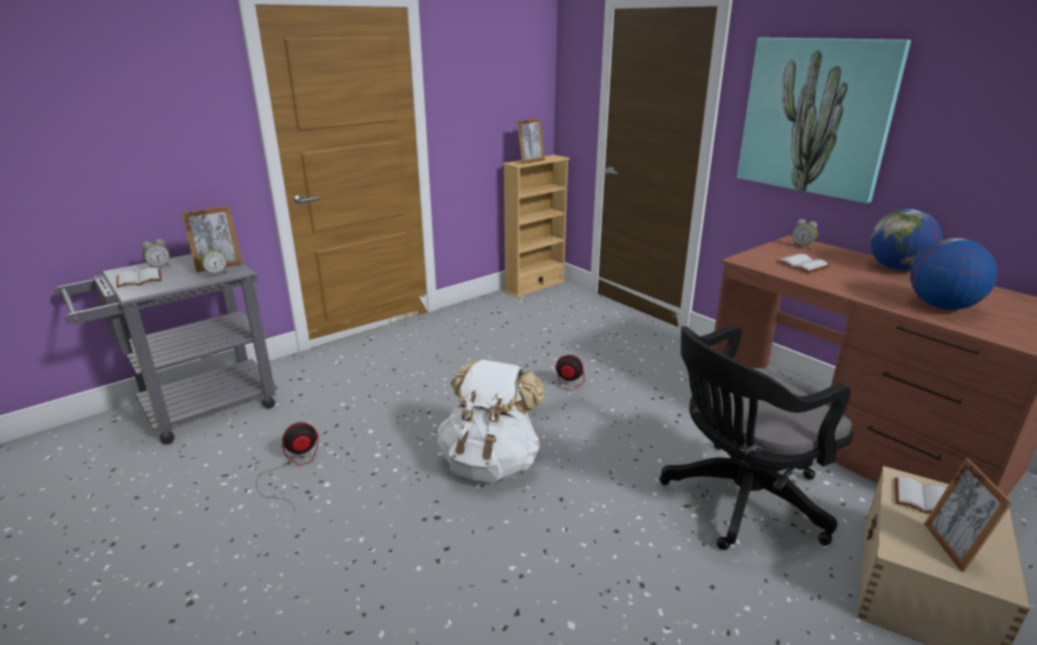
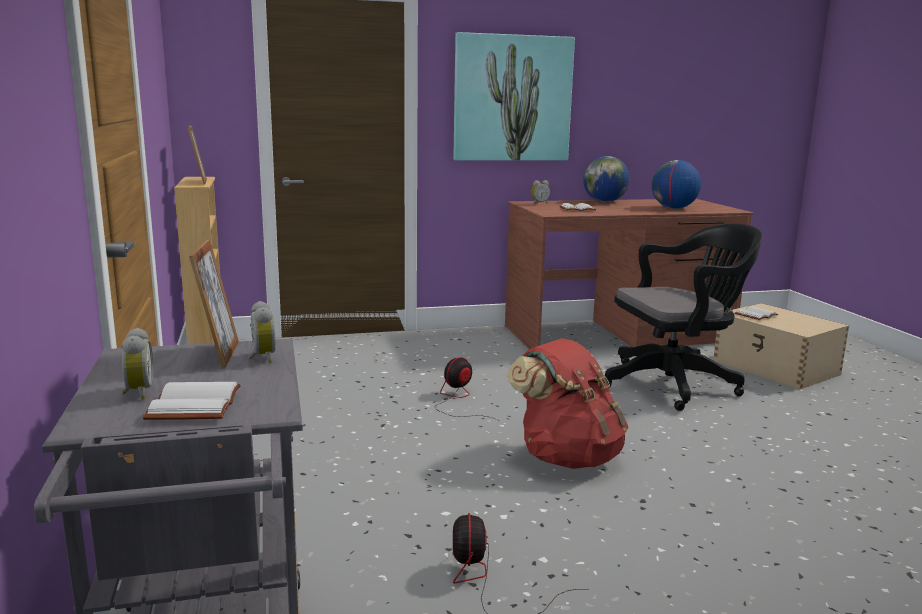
camera: 65 degrees left, 10 degrees down
white backpack [438,360,545,483] -> red backpack [507,338,629,469]
black office chair [659,325,854,550] -> black office chair turned 105 degrees counterclockwise [605,224,762,411]
picture frame [924,458,1013,572] -> none

